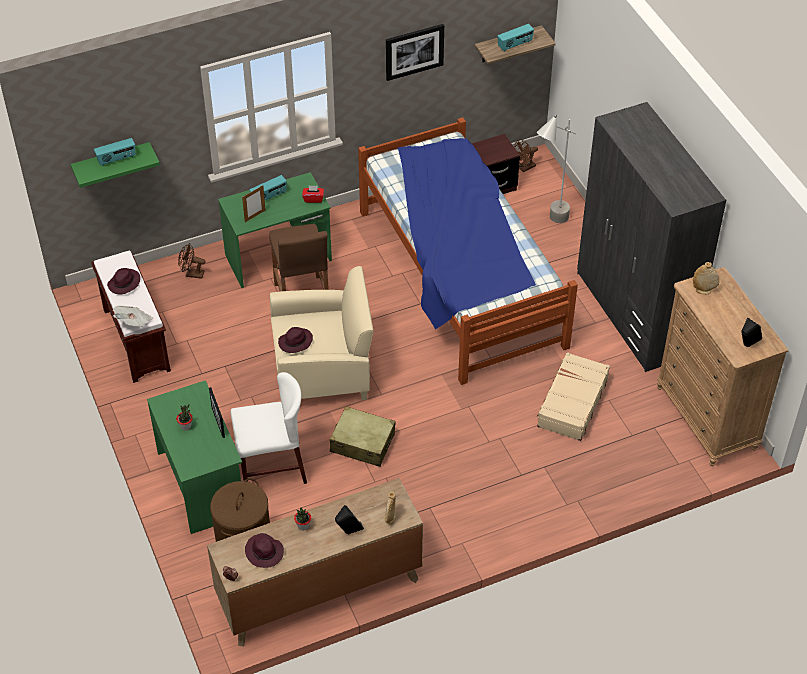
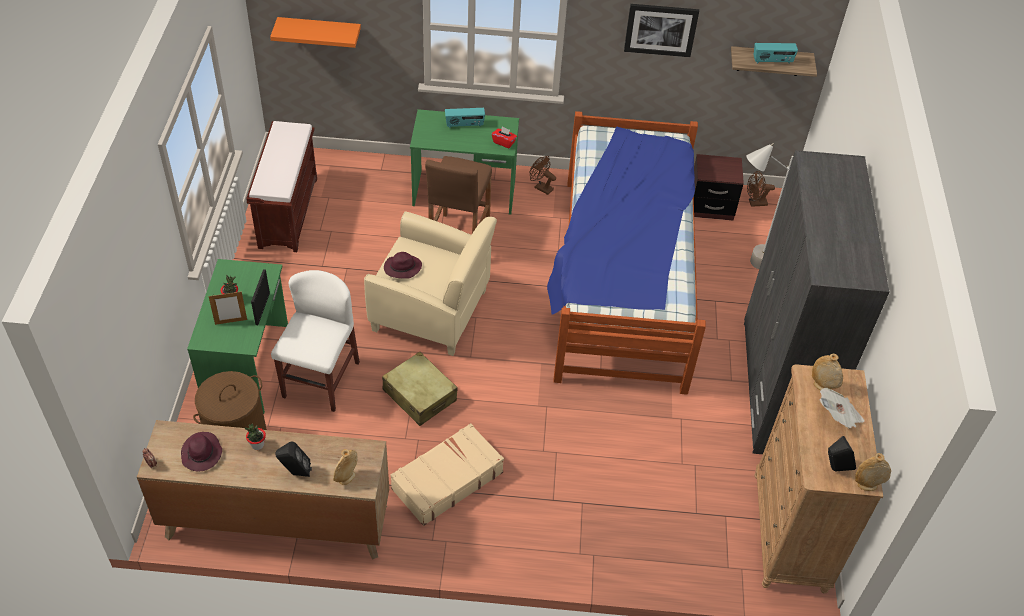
camera: 25 degrees right, 0 degrees up
green shelf [71,142,160,188] -> orange shelf [270,17,361,48]
radio [94,138,135,166] -> none
purple hat [107,268,140,295] -> none
newspaper [113,306,154,327] -> newspaper moved to [819,388,865,428]
brown fan [178,243,206,279] -> brown fan moved to [530,156,556,195]
white chair [231,372,307,484] -> white chair turned 90 degrees counterclockwise [271,270,360,412]
picture frame [242,185,266,222] -> picture frame moved to [208,291,247,325]
beige suitcase [536,352,610,441] -> beige suitcase moved to [390,423,504,526]
none -> beige vase [855,453,891,491]

